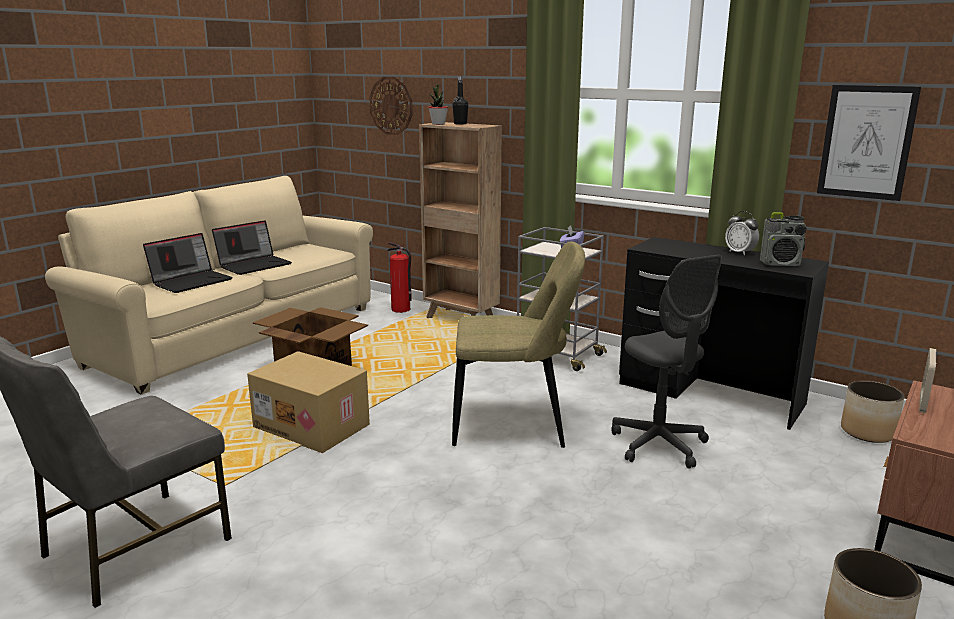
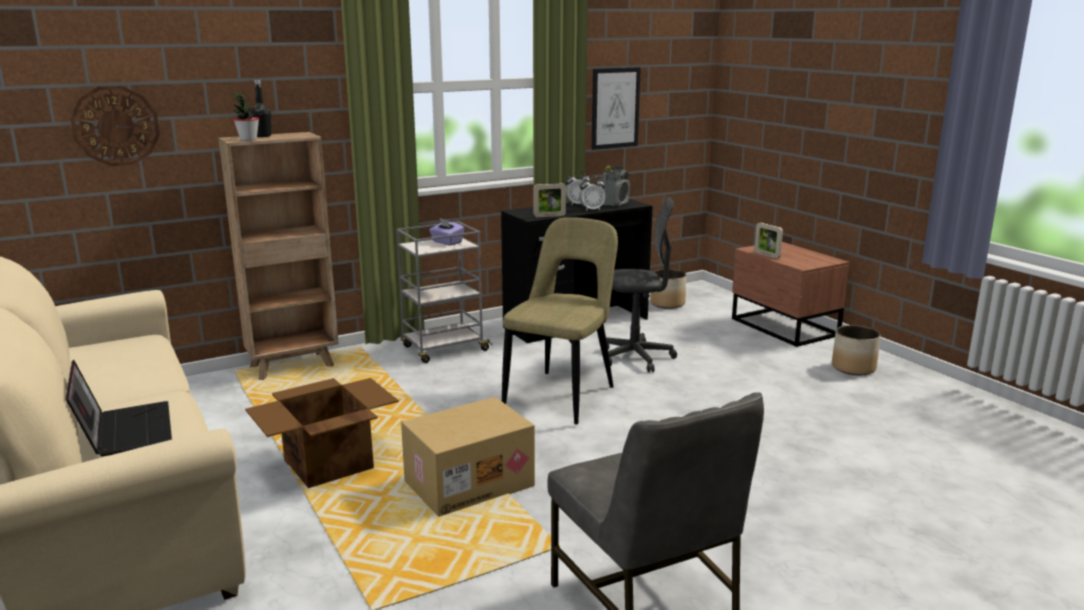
camera: 65 degrees left, 0 degrees up
laptop [212,220,292,275] -> none
fire extinguisher [388,242,411,313] -> none
none -> picture frame [533,183,566,217]
none -> alarm clock [579,176,605,211]

